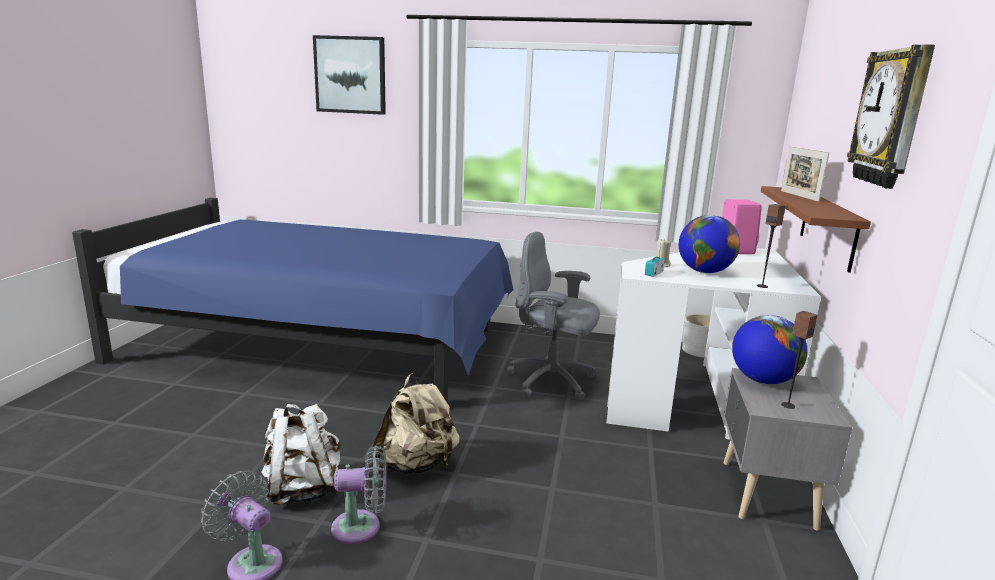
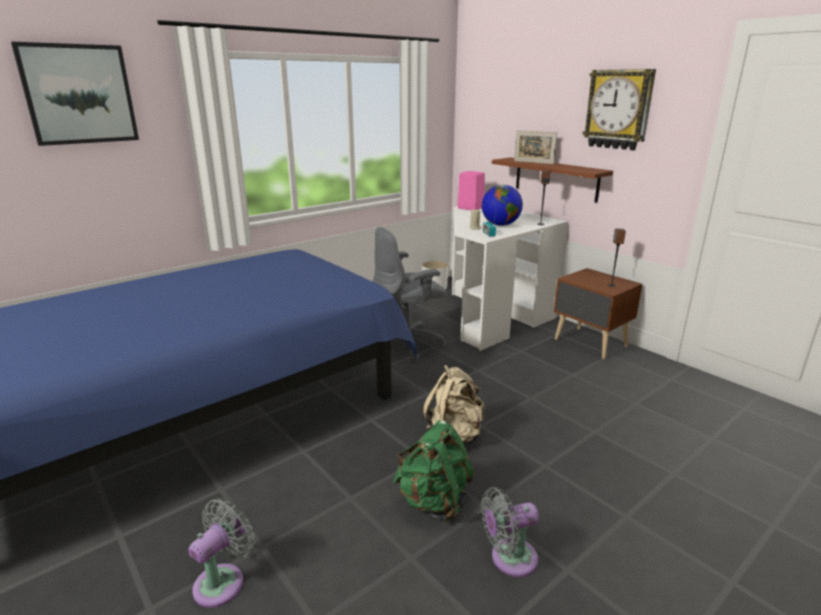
camera: 50 degrees left, 5 degrees up
white backpack [261,404,341,505] -> green backpack [392,420,475,523]
grey fan [331,446,387,544] -> grey fan moved to [188,498,255,608]
grey nightstand [723,368,853,531] -> brown nightstand [554,268,642,360]
globe [732,315,808,384] -> none

